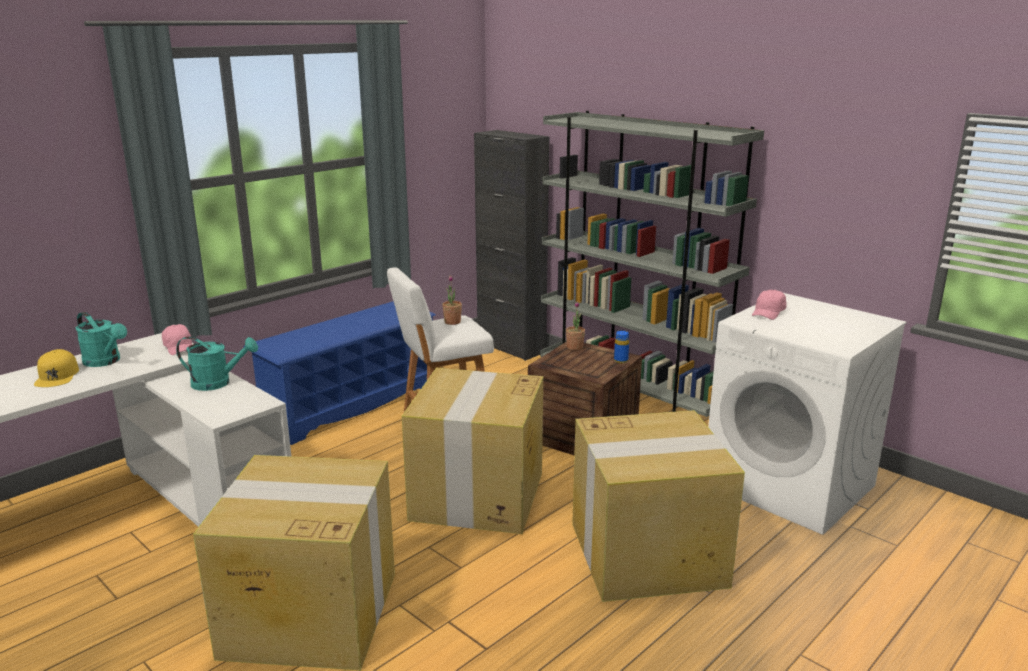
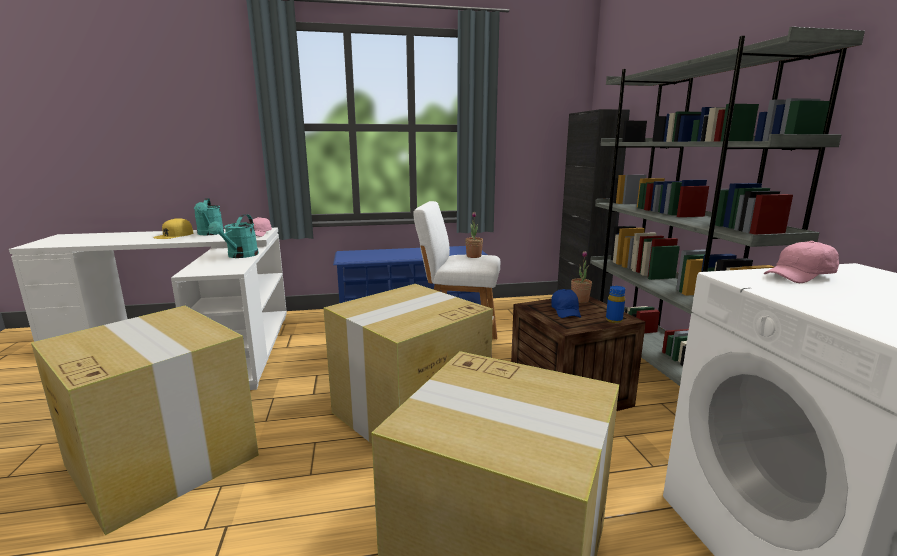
camera: 35 degrees right, 5 degrees down
turquoise watering can [176,337,258,391] -> turquoise watering can turned 60 degrees clockwise [208,214,259,258]
none -> blue cap [551,289,581,318]

